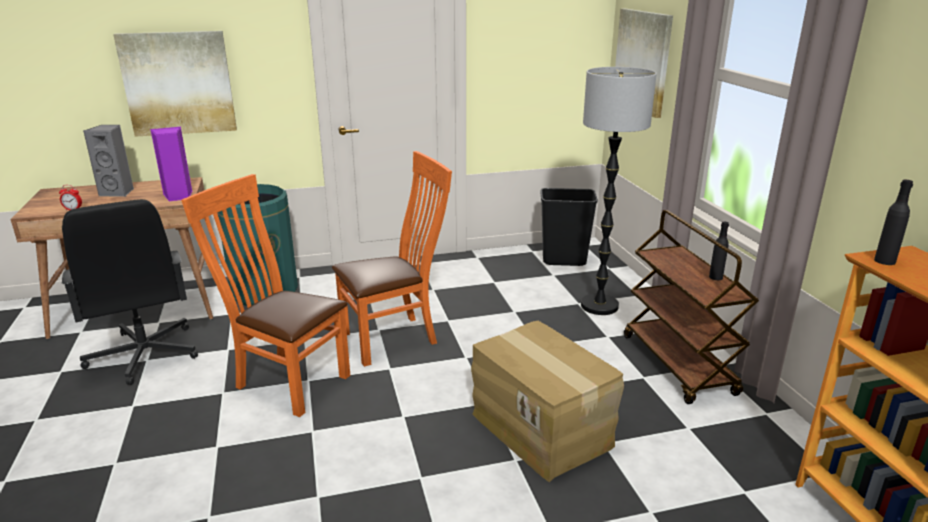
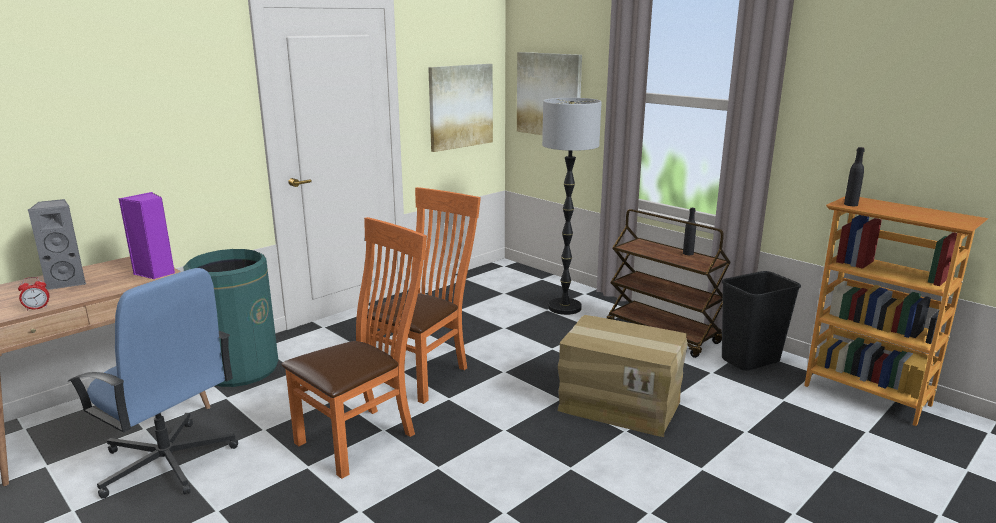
camera: 30 degrees left, 5 degrees down
black office chair [62,199,198,385] -> blue office chair [68,268,238,499]
picture [113,31,237,137] -> picture moved to [428,64,493,152]
orange chair [181,174,350,417] -> orange chair turned 135 degrees clockwise [281,217,427,479]
black trash can [540,188,598,266] -> black trash can moved to [722,271,801,371]

